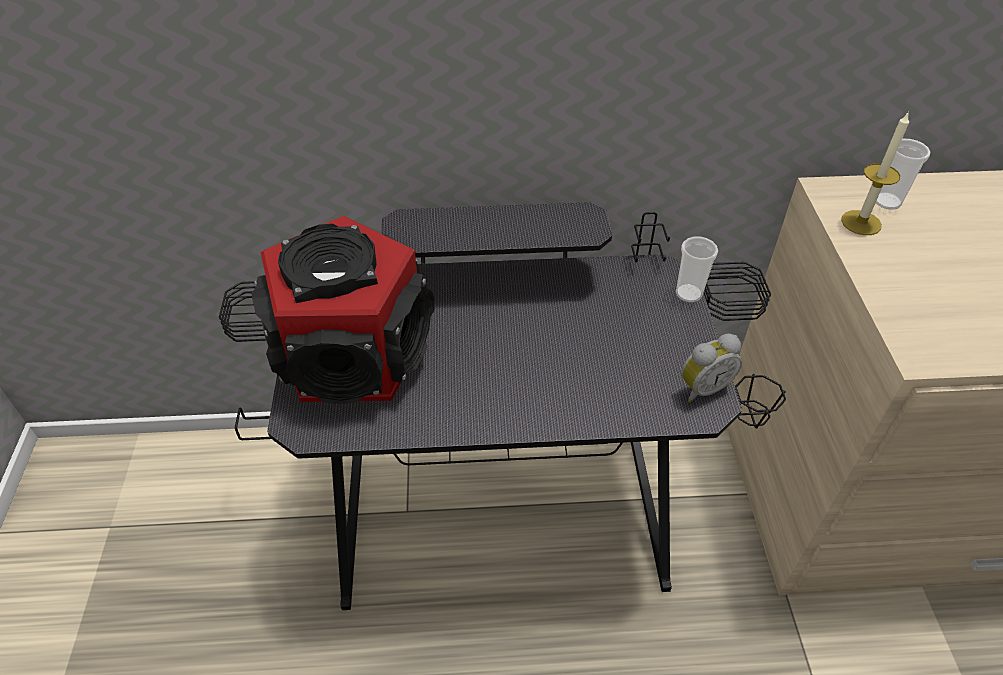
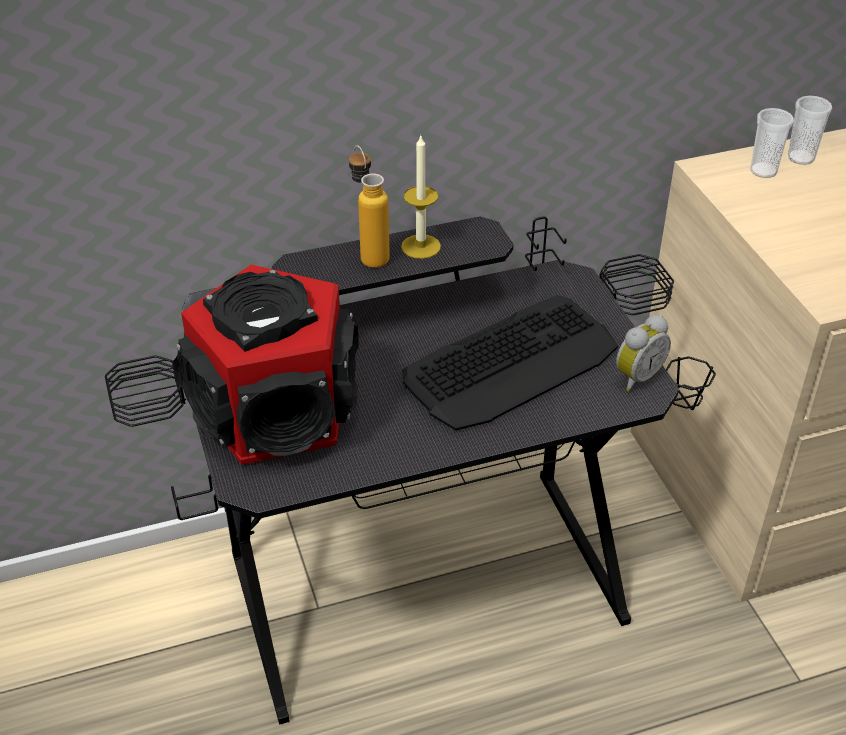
camera: 15 degrees left, 5 degrees down
cup [676,237,718,302] -> cup moved to [788,96,832,165]
candle [841,111,909,235] -> candle moved to [401,136,441,259]
none -> bottle [349,145,390,268]
none -> keyboard [402,295,618,430]

